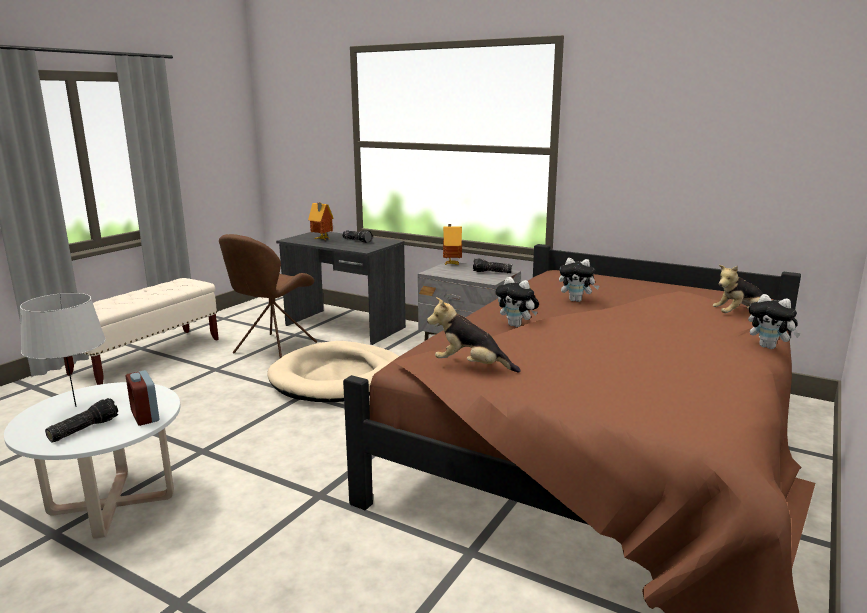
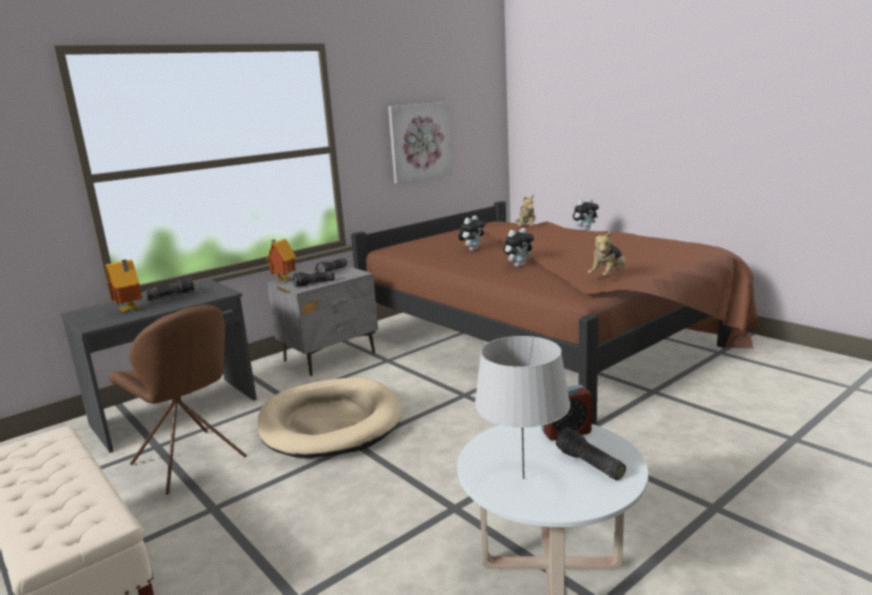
camera: 70 degrees left, 0 degrees up
none -> flashlight [293,271,335,287]
none -> picture [388,102,452,184]

